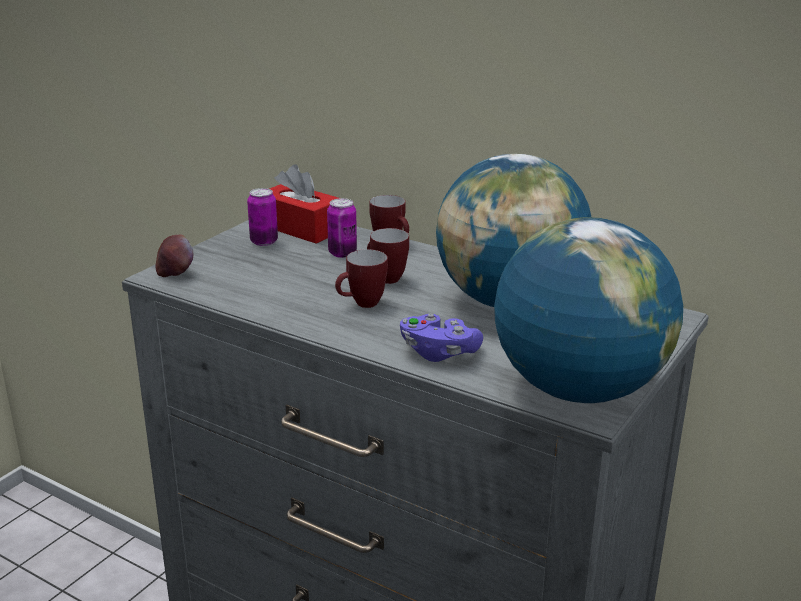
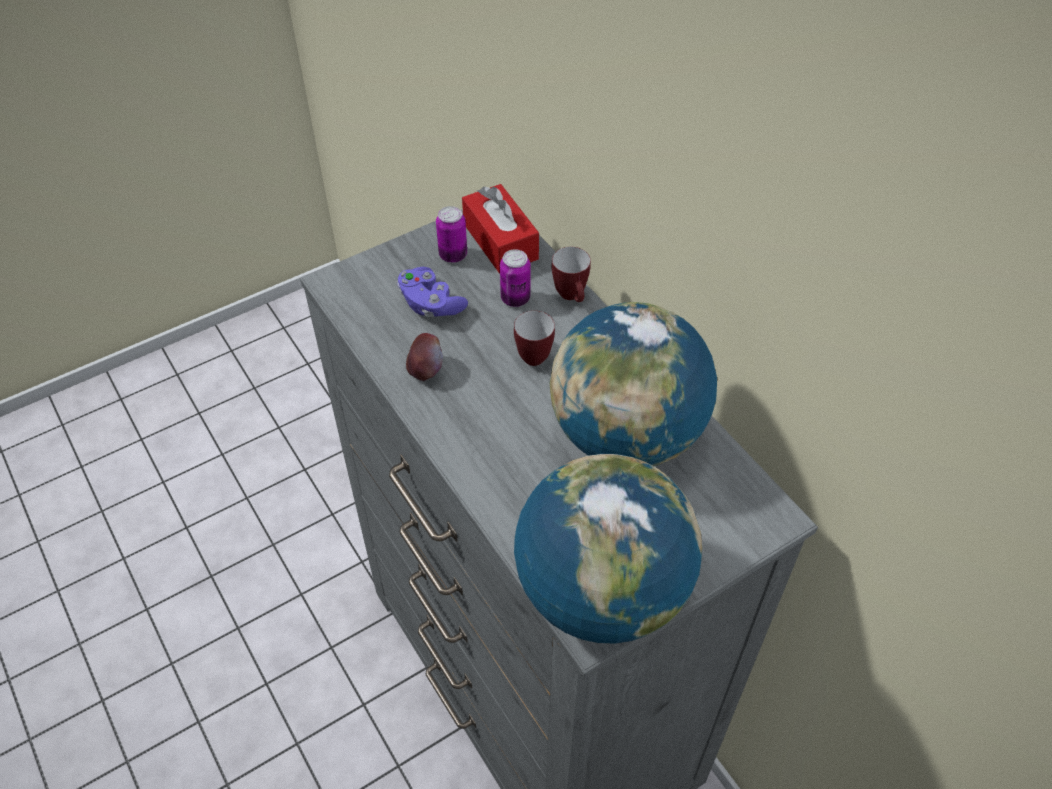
camera: 25 degrees right, 25 degrees up
apple [155,235,193,277] -> apple moved to [406,333,443,381]
mug [335,249,388,308] -> none
purple game controller [400,314,483,362] -> purple game controller moved to [397,267,468,317]

